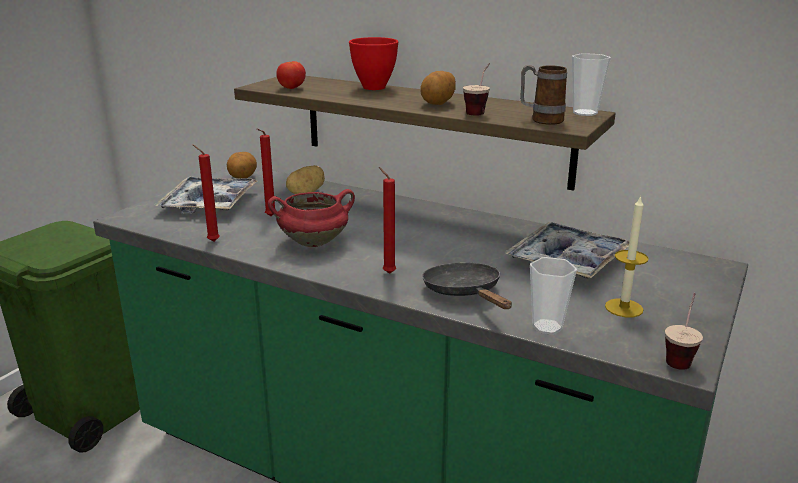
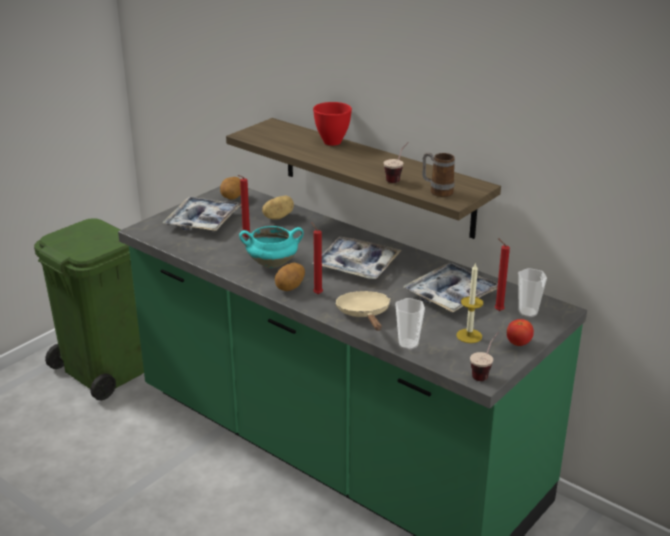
camera: 10 degrees right, 5 degrees up
red candle [193,145,220,242] -> red candle moved to [495,238,510,311]
red cooking pot [268,189,355,248] -> turquoise cooking pot [239,226,304,268]
tomato [276,61,306,89] -> tomato moved to [507,319,534,346]
potato [420,71,456,105] -> potato moved to [275,263,305,291]
black frying pan [422,262,512,309] -> beige frying pan [335,291,390,331]
cup [572,53,611,116] -> cup moved to [518,268,547,317]
none -> tray [312,237,402,279]

